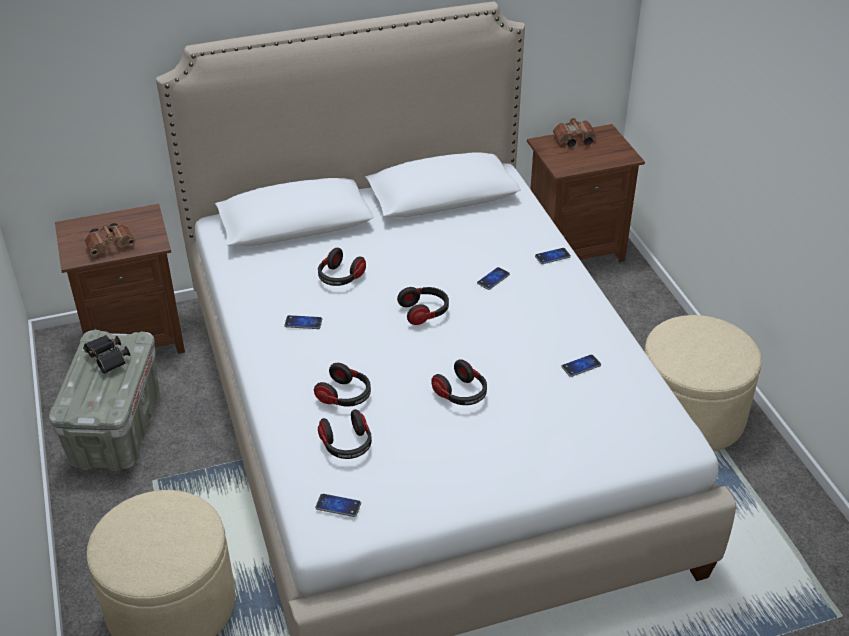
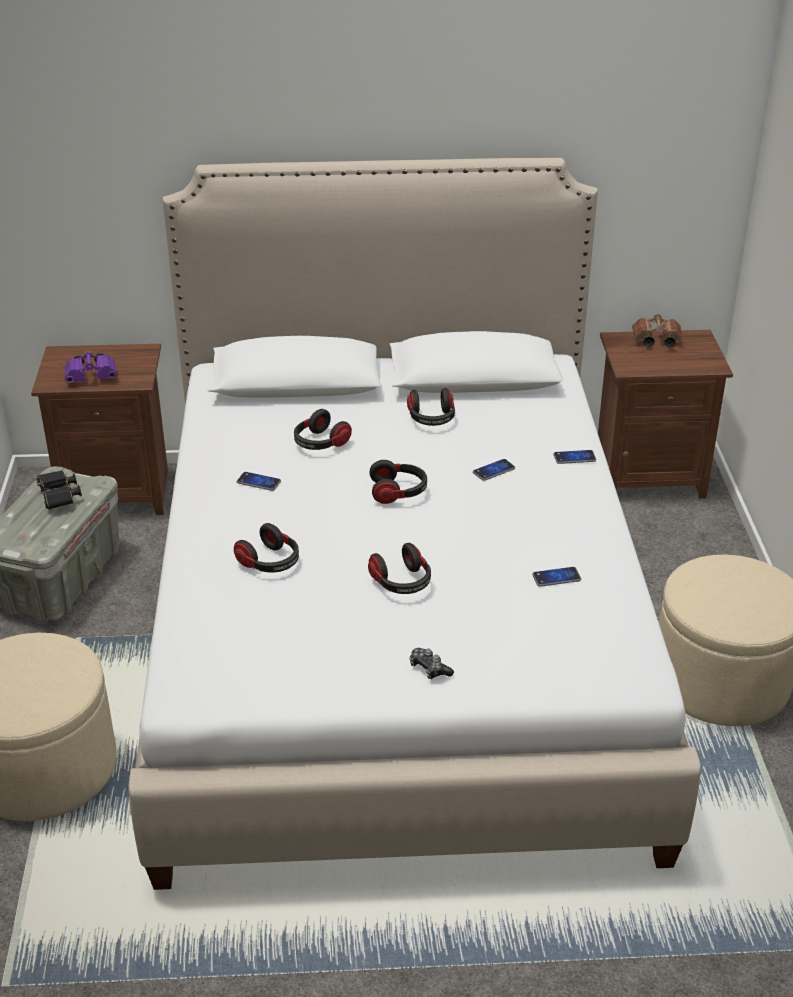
camera: 15 degrees right, 5 degrees down
brown binoculars [85,223,136,256] -> purple binoculars [65,351,117,383]
phone [315,494,361,517] -> none
headphones [318,409,372,459] -> headphones moved to [407,388,455,426]
none -> game controller [409,648,454,679]

